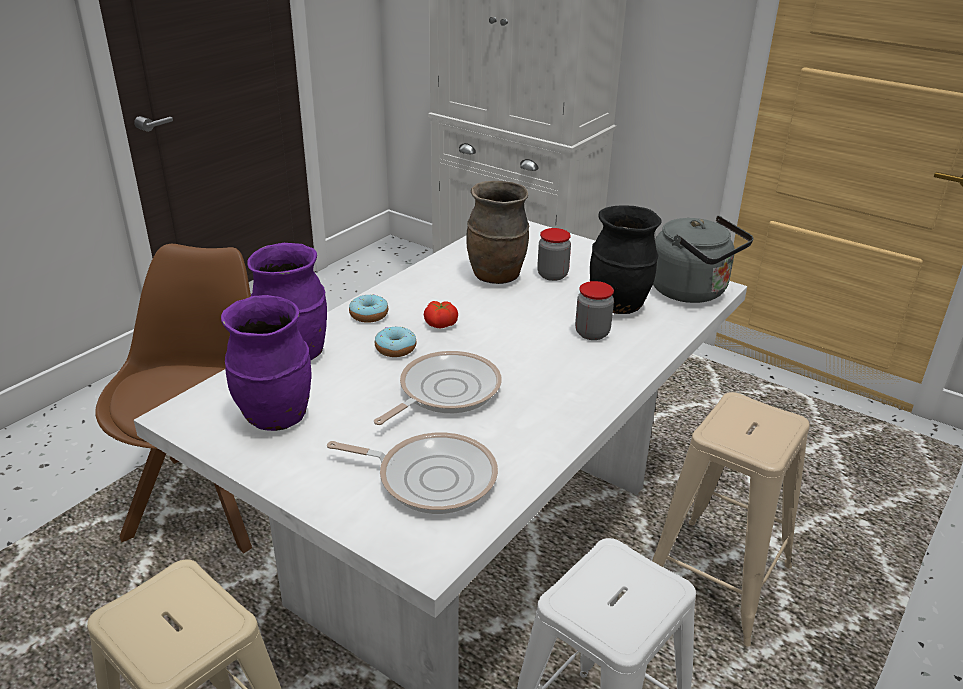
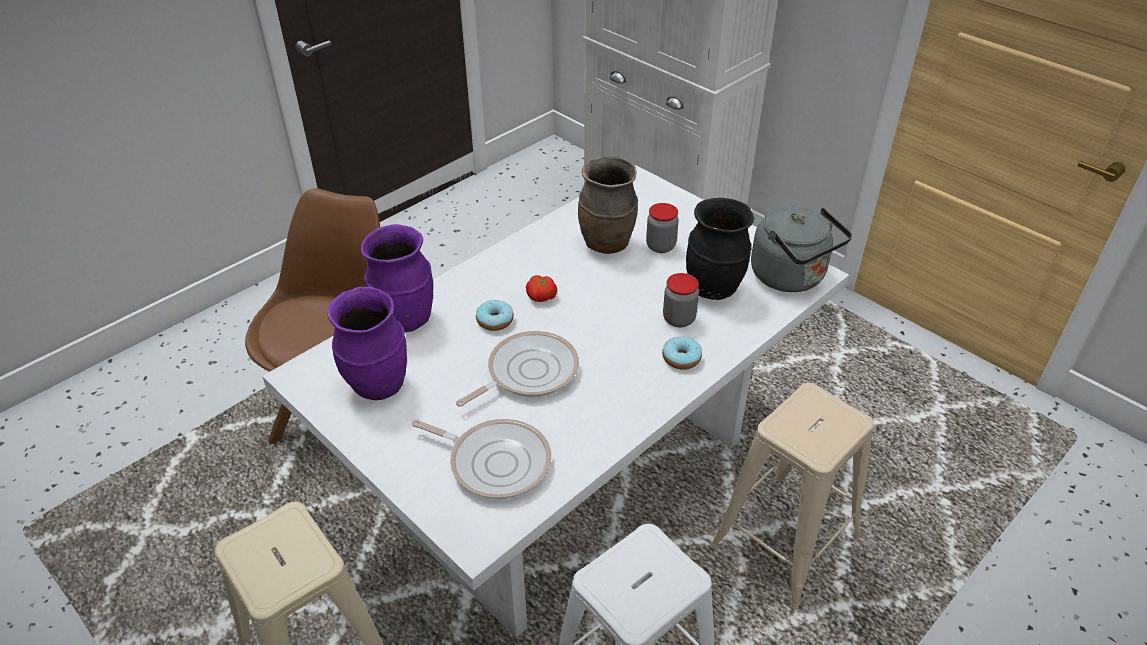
camera: 10 degrees right, 10 degrees up
donut [349,294,388,323] -> donut moved to [662,337,702,370]

